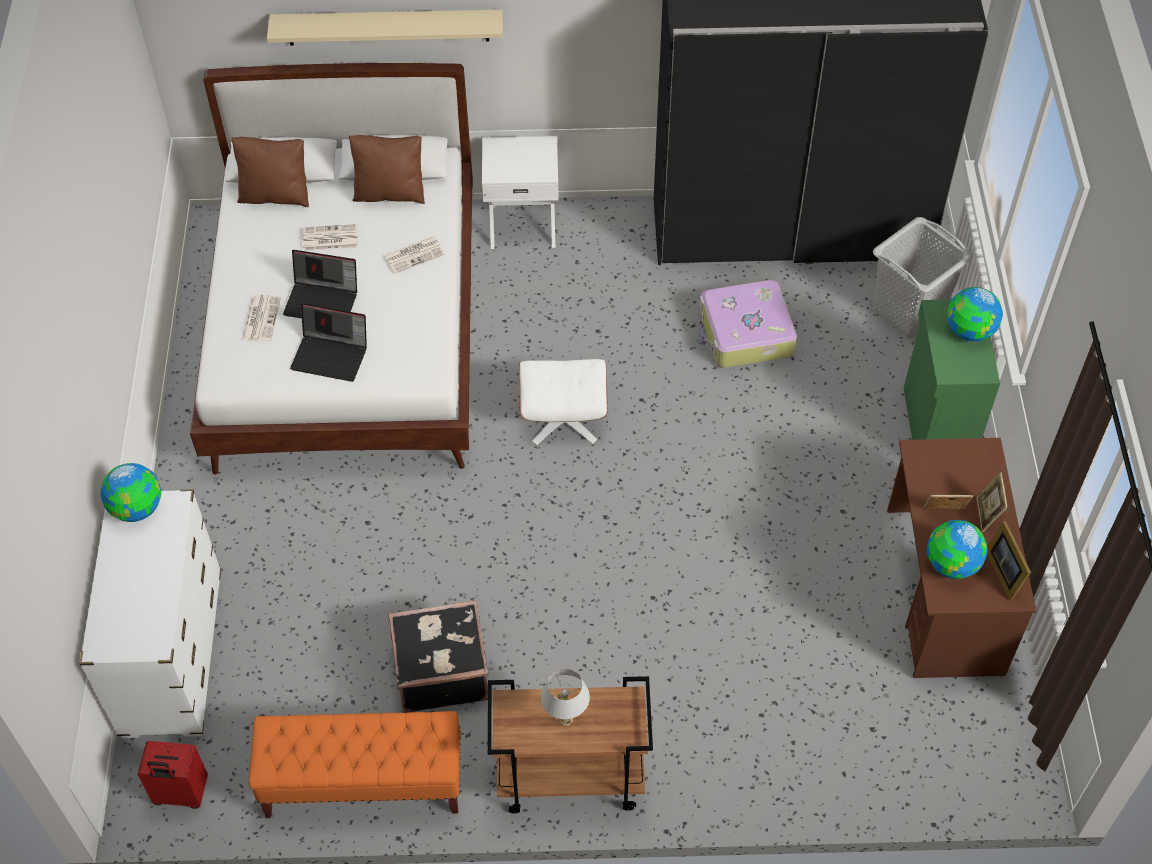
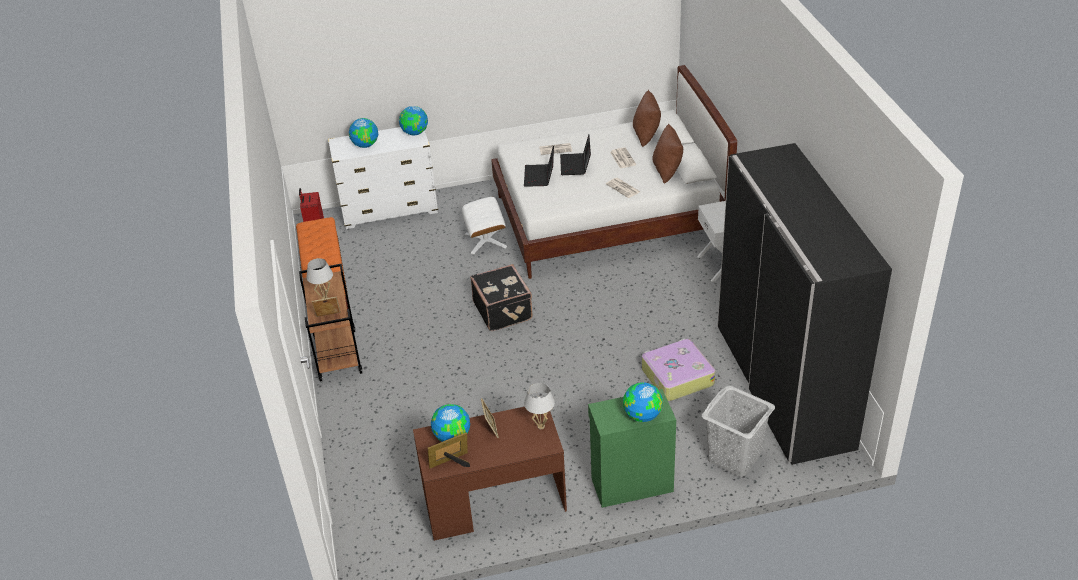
camera: 80 degrees right, 15 degrees down
beige shelf [267,10,503,46] -> none
black suitcase [388,600,488,713] -> black suitcase moved to [470,264,533,331]
white ottoman [519,359,608,445] -> white ottoman moved to [462,197,507,255]
picture frame [976,472,1008,532] -> picture frame moved to [312,297,341,317]
none -> globe [349,118,378,148]
none -> white table lamp [524,383,555,429]

